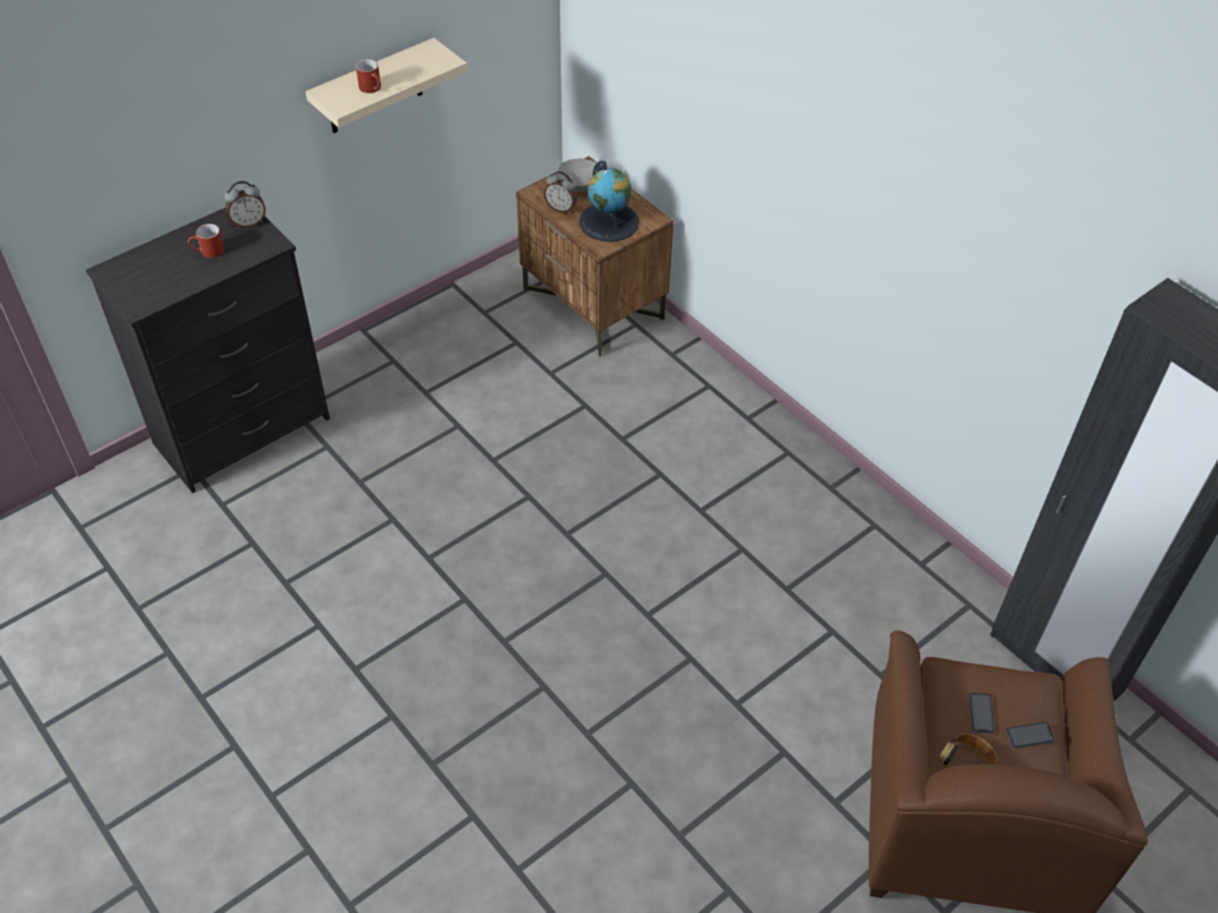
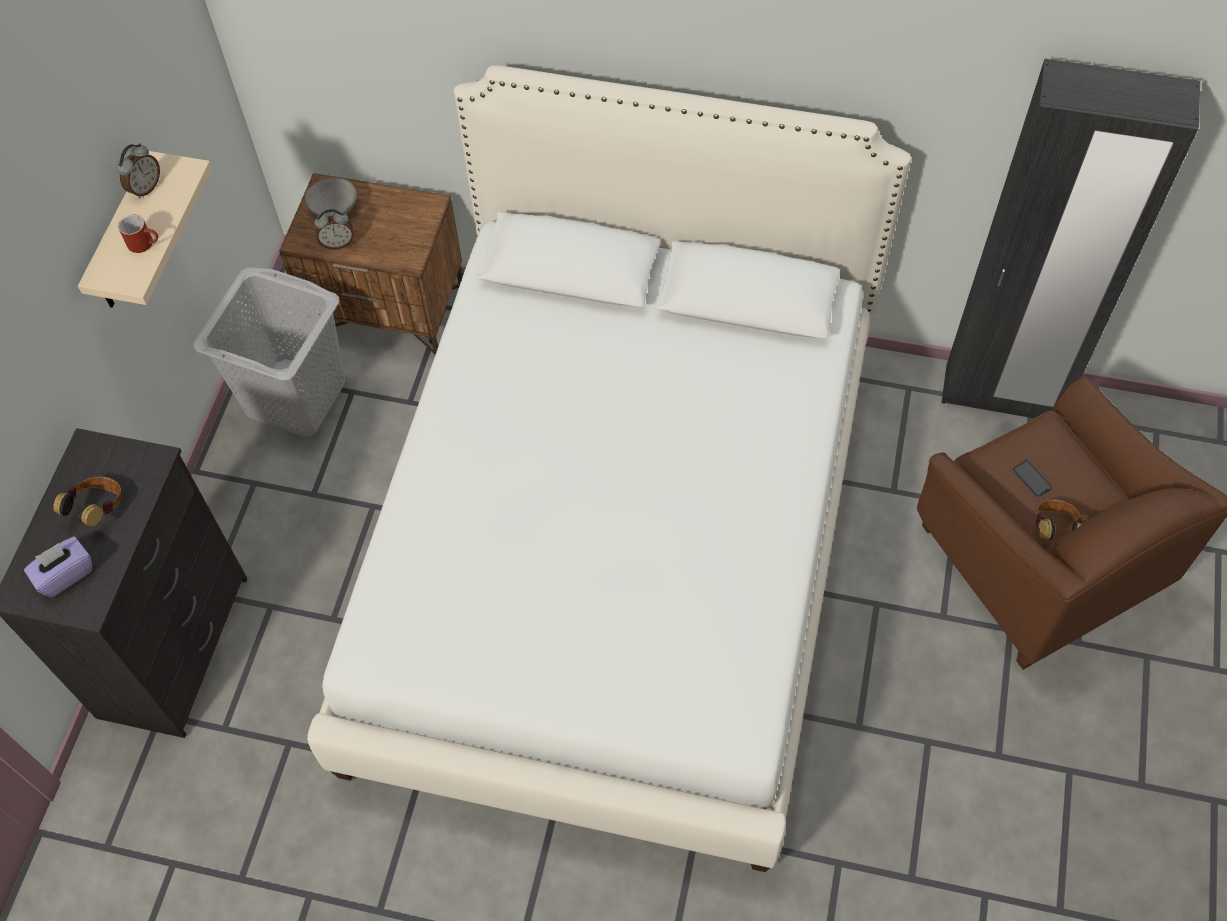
camera: 35 degrees left, 10 degrees up
red mug [188,224,225,258] -> headphones [53,477,121,526]
alarm clock [225,181,266,228] -> alarm clock moved to [116,143,160,199]
globe [579,161,639,242] -> none
phone [1006,722,1055,748] -> none
none -> purple tissue box [24,536,93,598]
none -> grey laundry basket [193,267,346,437]
none -> white bed [307,65,911,872]

